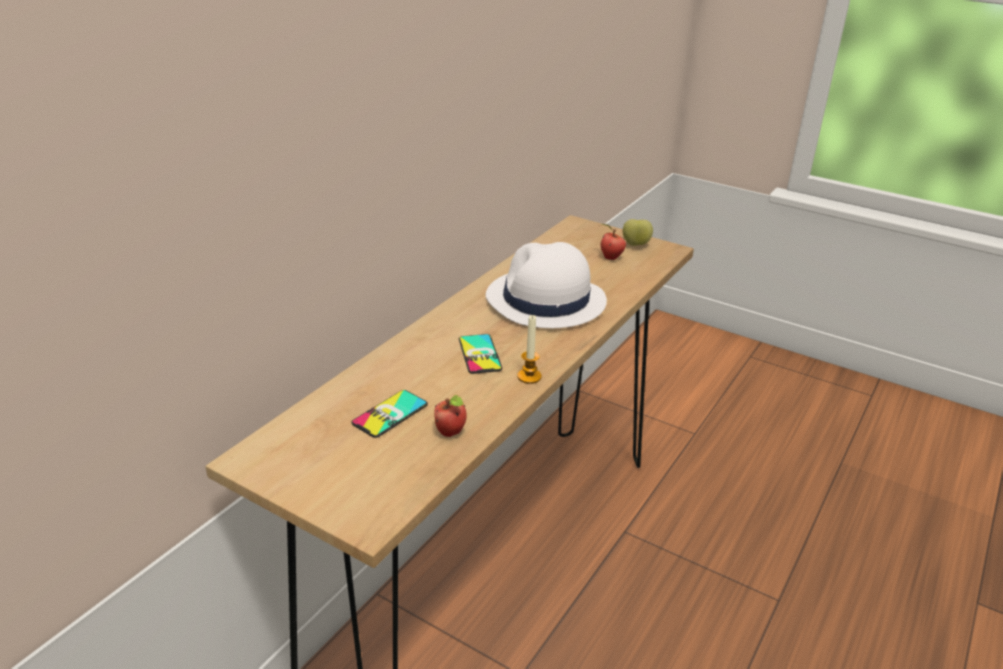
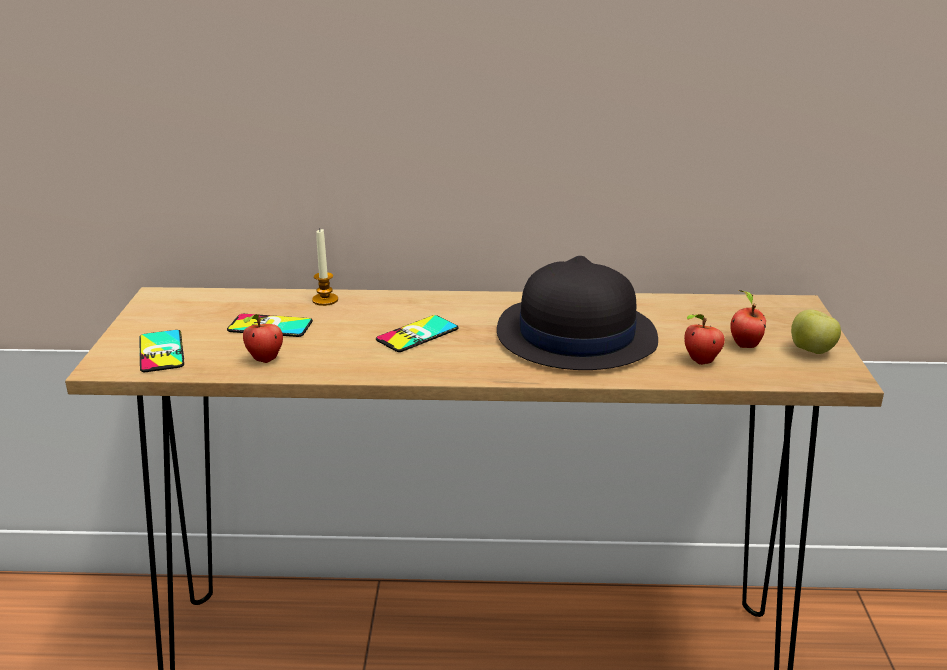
camera: 60 degrees right, 5 degrees down
white hat [486,242,607,328] -> black hat [497,256,658,370]
candle [517,315,542,384] -> candle moved to [312,229,338,306]
none -> phone [139,330,184,372]
none -> apple [684,314,725,365]

